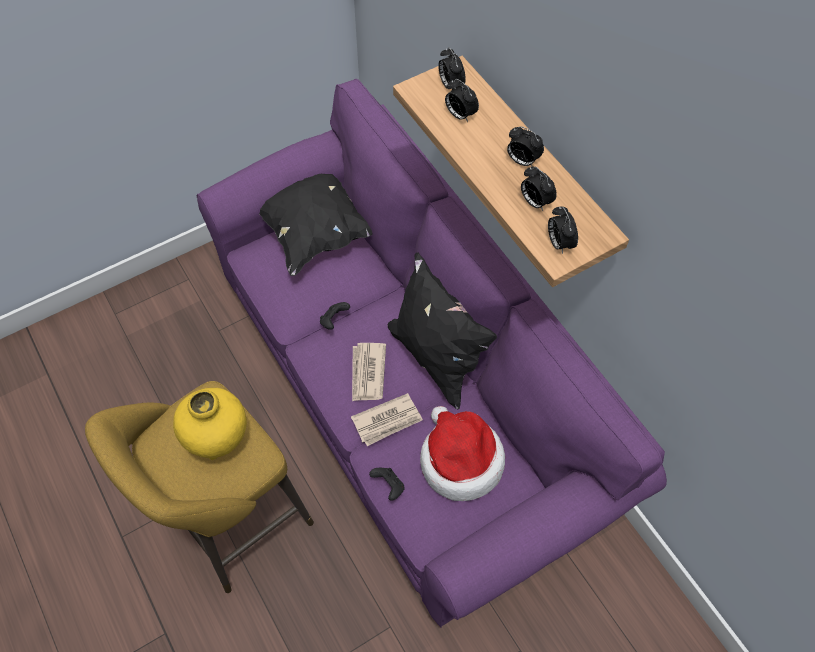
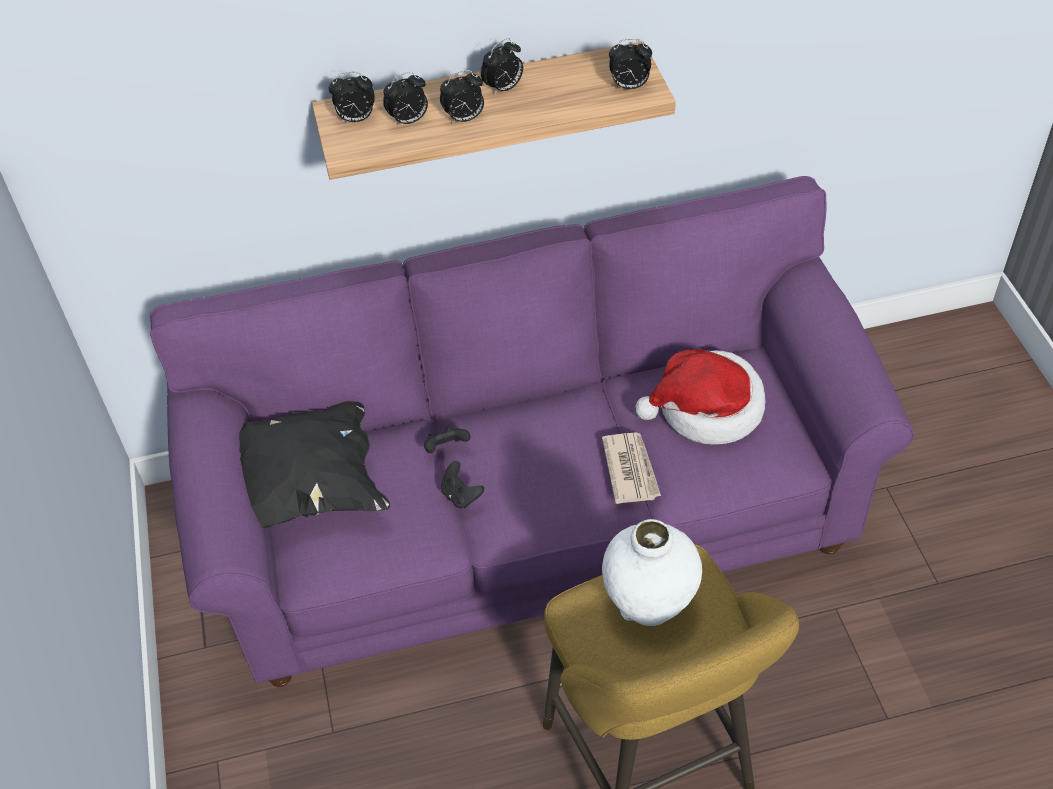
camera: 70 degrees left, 10 degrees down
yellow vase [173,388,247,460] -> white vase [602,519,702,626]
newspaper [352,343,386,401] -> none
black game controller [369,468,404,501] -> black game controller moved to [424,427,470,453]
black pillow [388,252,497,409] -> none
alarm clock [521,167,557,211] -> alarm clock moved to [440,70,484,124]

